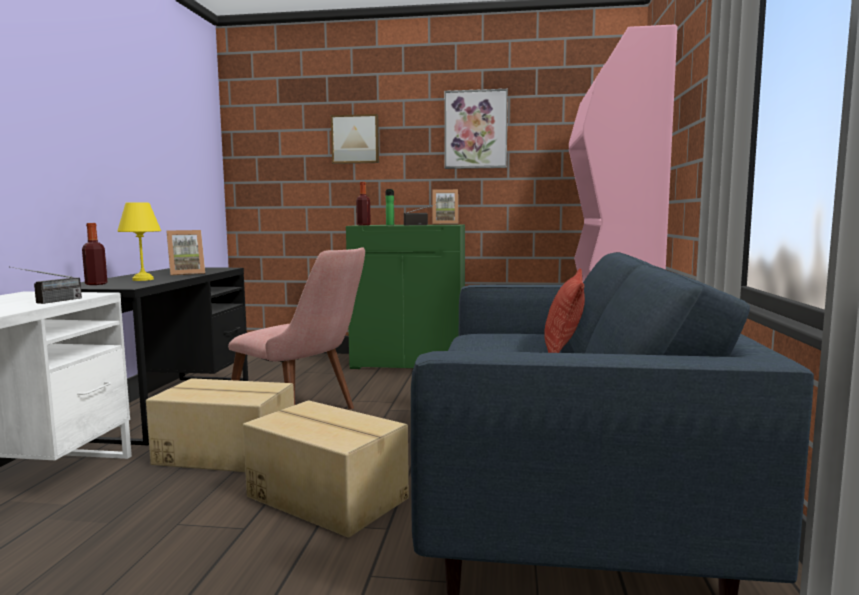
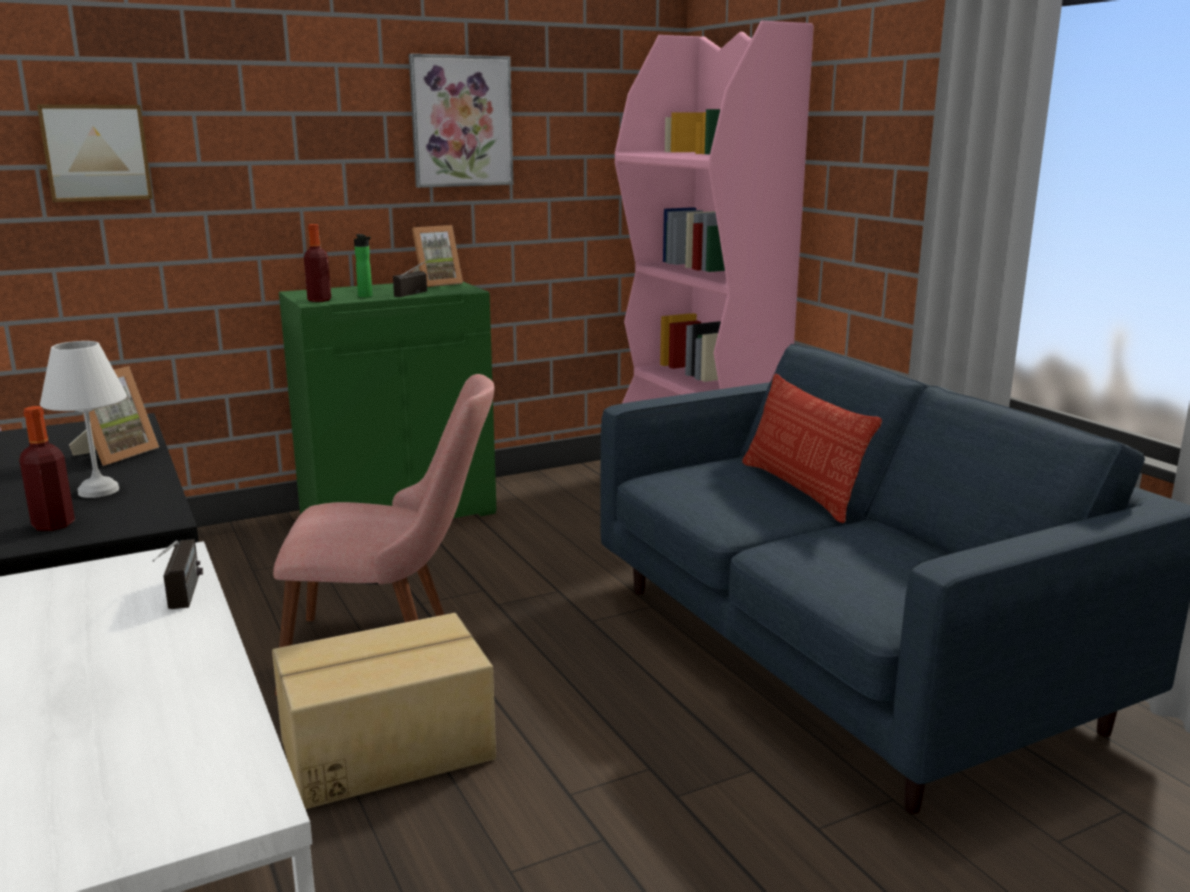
camera: 35 degrees left, 10 degrees up
yellow table lamp [117,202,161,281] -> white table lamp [40,341,127,498]
cardboard box [243,400,409,538] -> none
picture [331,114,379,164] -> picture moved to [37,105,153,202]

